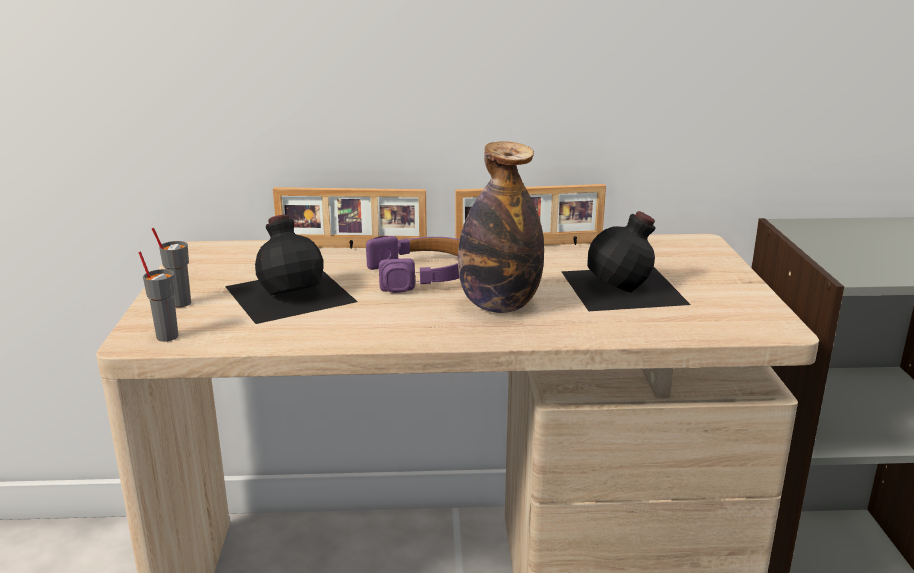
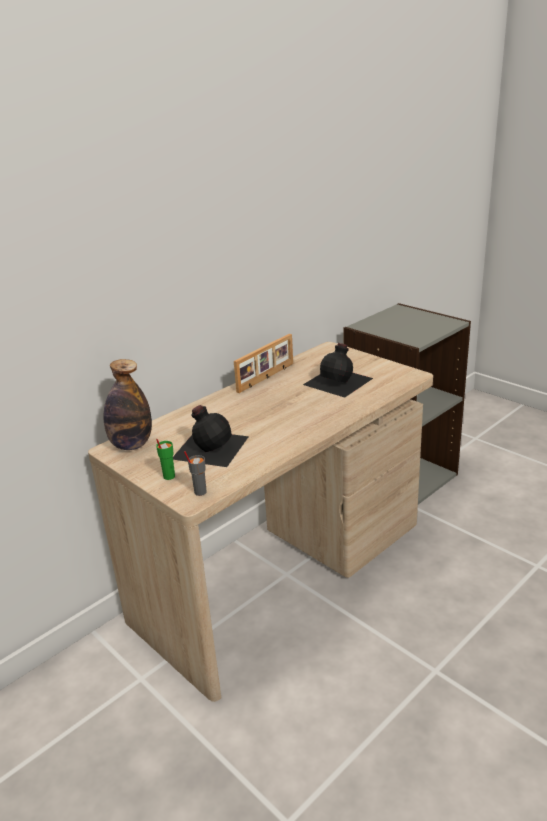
camera: 40 degrees left, 5 degrees up
grey cup [152,228,191,307] -> green cup [156,439,175,480]
picture frame [273,187,427,249] -> none
purple headphones [366,236,460,293] -> none
bottle [458,141,544,313] -> bottle moved to [104,359,152,450]

